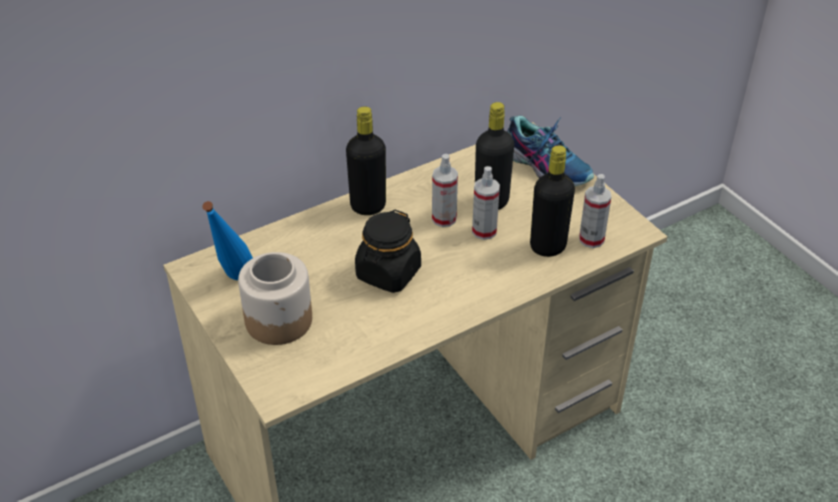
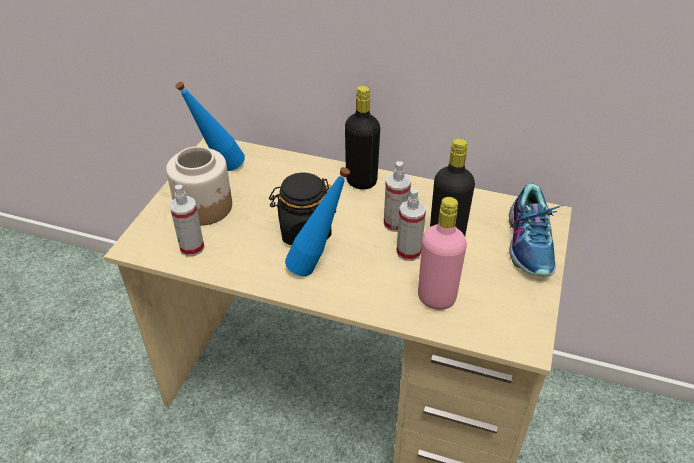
camera: 50 degrees right, 0 degrees up
black bottle [530,145,575,257] -> pink bottle [418,197,467,310]
spray bottle [579,174,611,248] -> spray bottle moved to [169,185,205,256]
none -> blue bottle [285,167,350,276]

